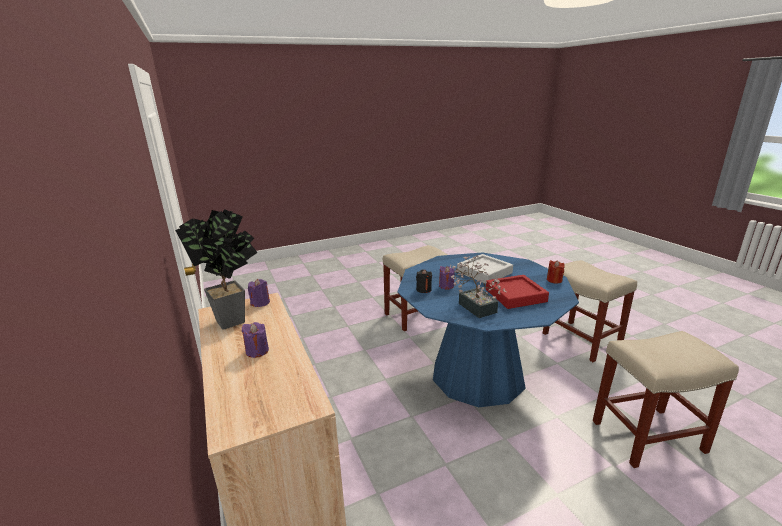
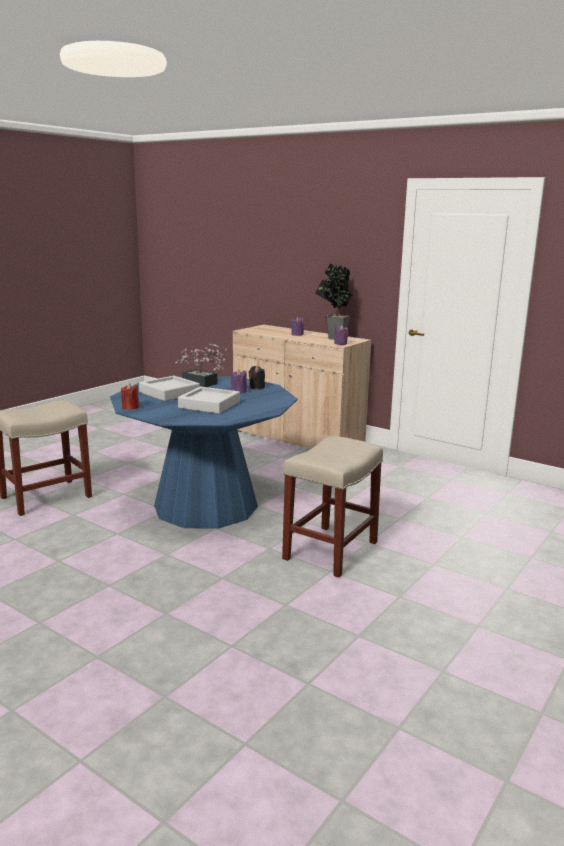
camera: 150 degrees right, 5 degrees down
red tray [486,275,549,309] -> grey tray [139,376,200,401]
beige stool [543,260,637,362] -> none

